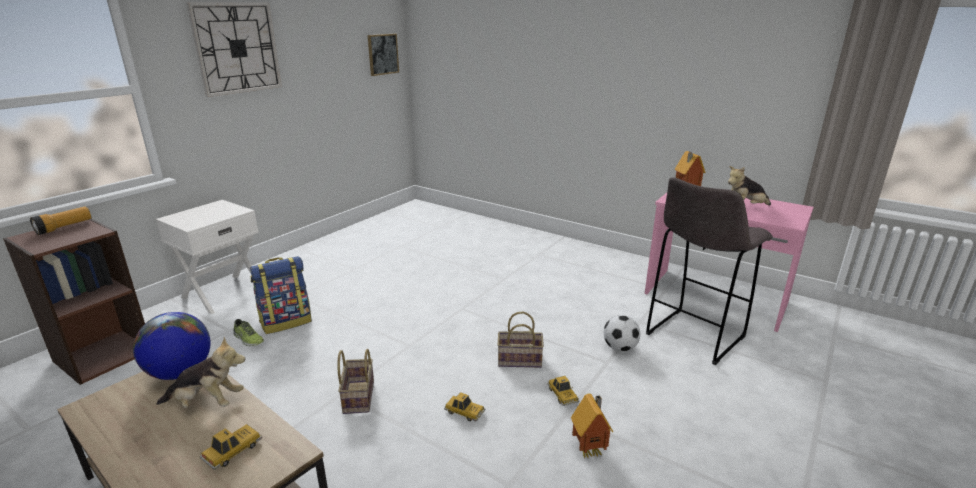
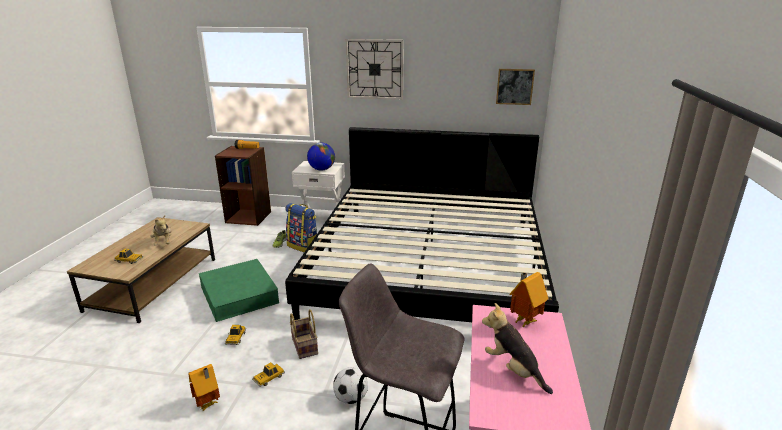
camera: 65 degrees right, 0 degrees up
globe [133,312,211,380] -> globe moved to [307,143,335,171]
basket [337,349,374,414] -> green storage box [199,259,279,322]
none -> bed [285,127,559,322]

